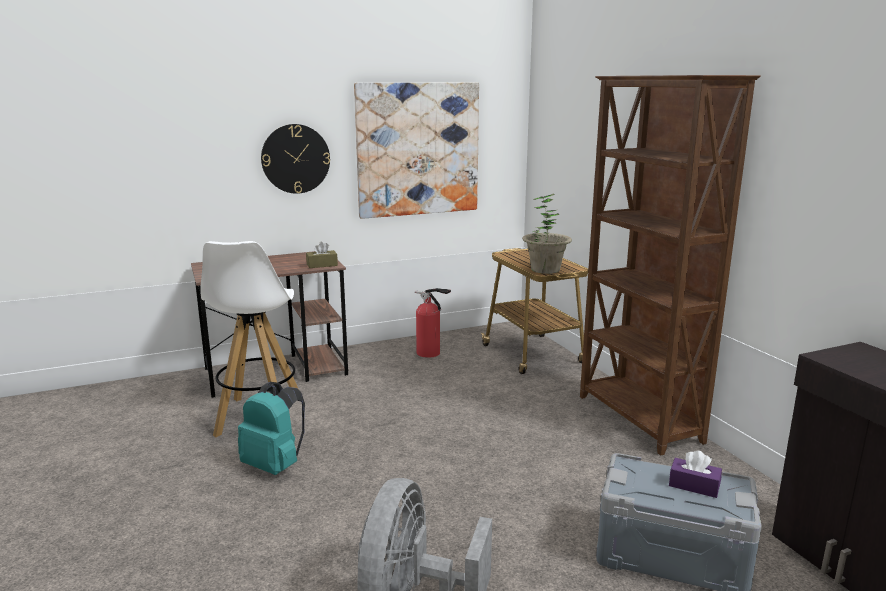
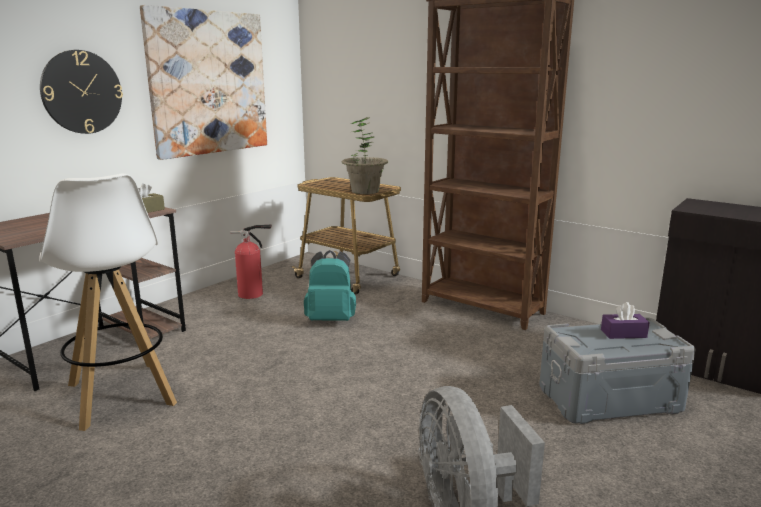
camera: 30 degrees left, 0 degrees up
turquoise backpack [238,382,305,475] -> turquoise backpack moved to [304,250,356,321]

